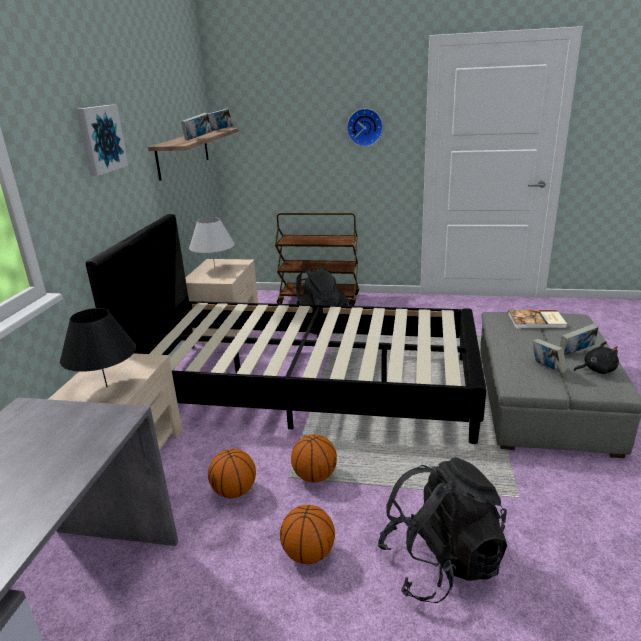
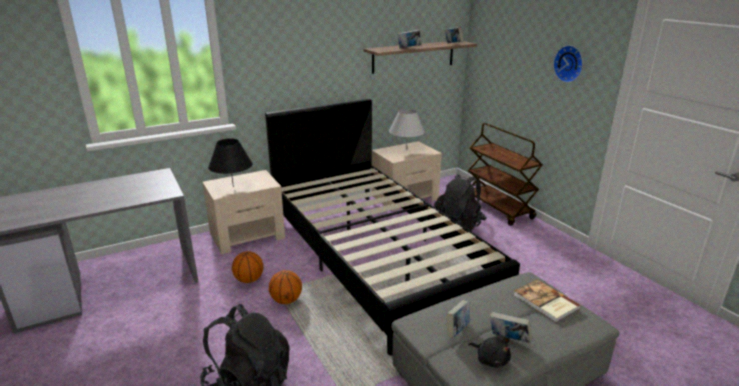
camera: 50 degrees right, 0 degrees up
picture [76,104,128,176] -> none
basketball [280,505,335,564] -> none

